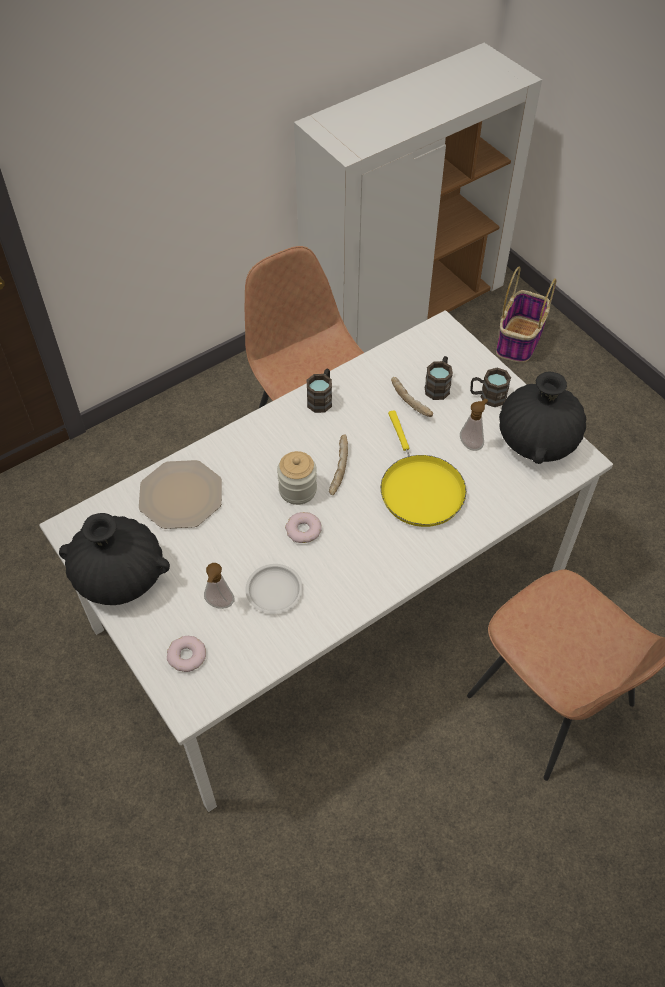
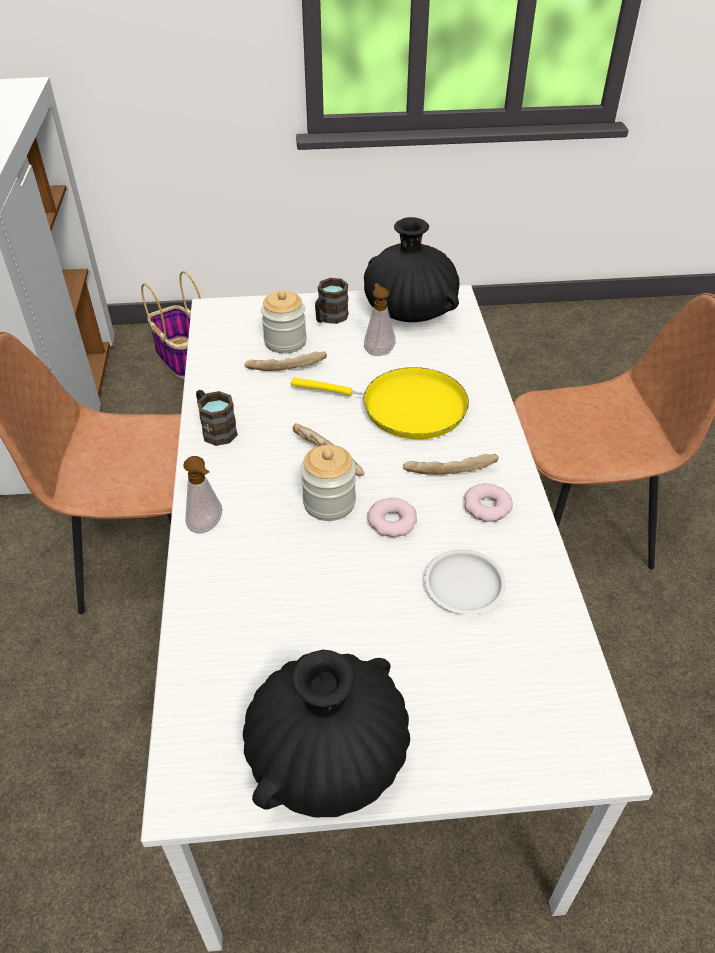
camera: 60 degrees left, 10 degrees down
plate [139,460,222,529] -> none
donut [167,636,206,672] -> donut moved to [464,483,513,522]
soap dispenser [204,563,234,609] -> soap dispenser moved to [183,456,222,534]
brown mug [425,356,453,400] -> jar [261,291,307,354]
none -> bread [403,454,499,475]

